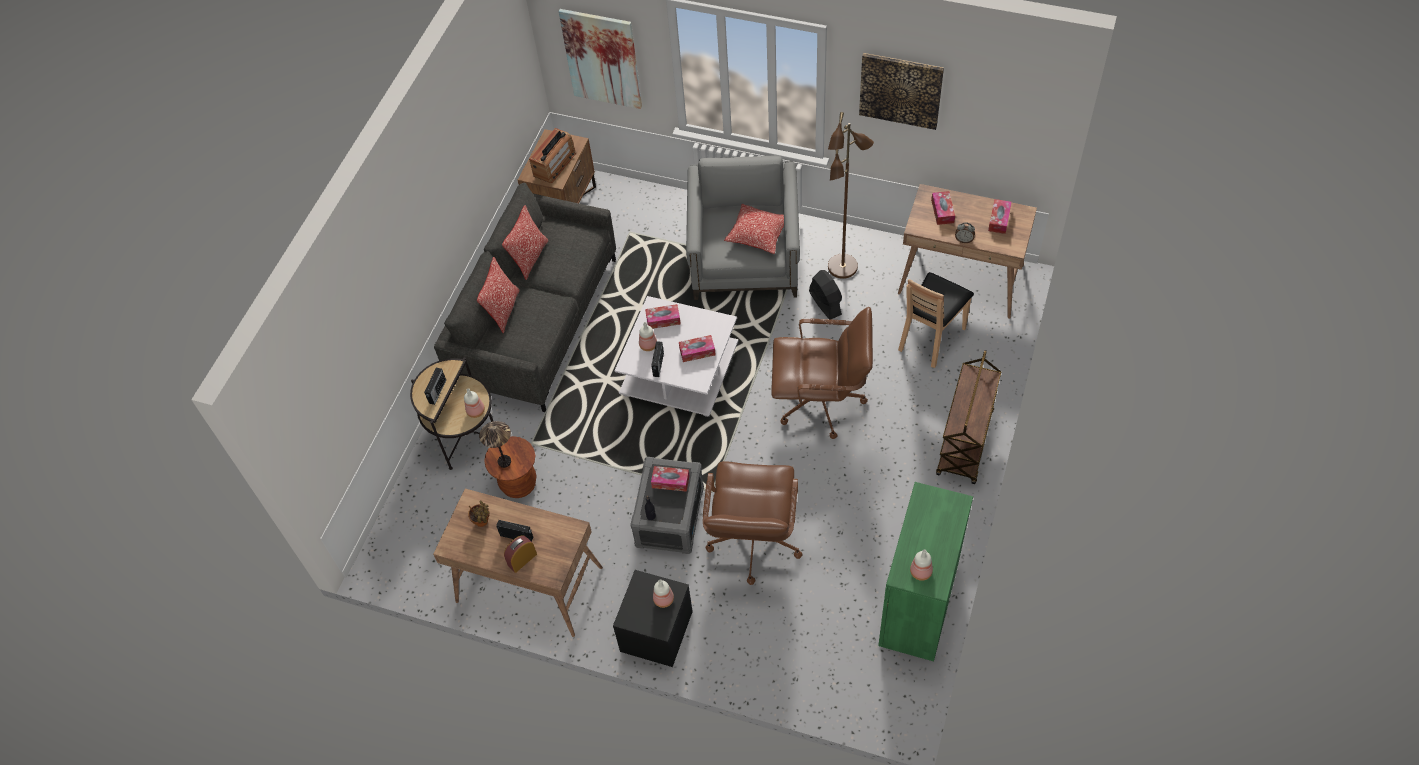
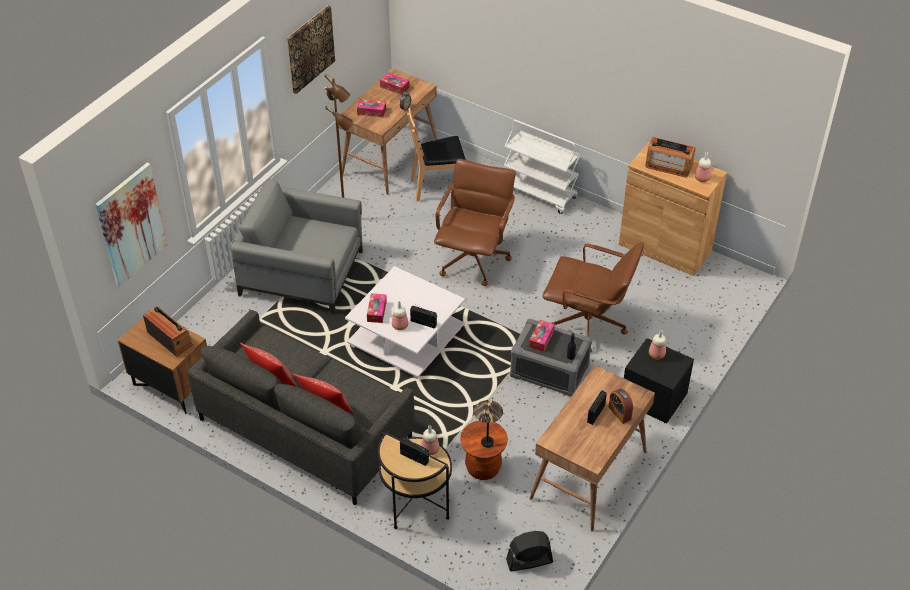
camera: 80 degrees left, 10 degrees down
potted plant [468,500,490,527] -> none
tissue box [679,335,716,362] -> none
pillow [724,204,784,254] -> none
black fan [809,270,842,319] -> black fan moved to [506,531,553,571]
green cabinet [878,482,973,662] -> brown cabinet [619,142,727,276]
brown chair [898,272,974,368] -> brown chair turned 120 degrees clockwise [407,108,466,201]
brown cart [936,350,1001,484] -> white cart [504,120,580,214]
none -> radio [645,137,696,178]

